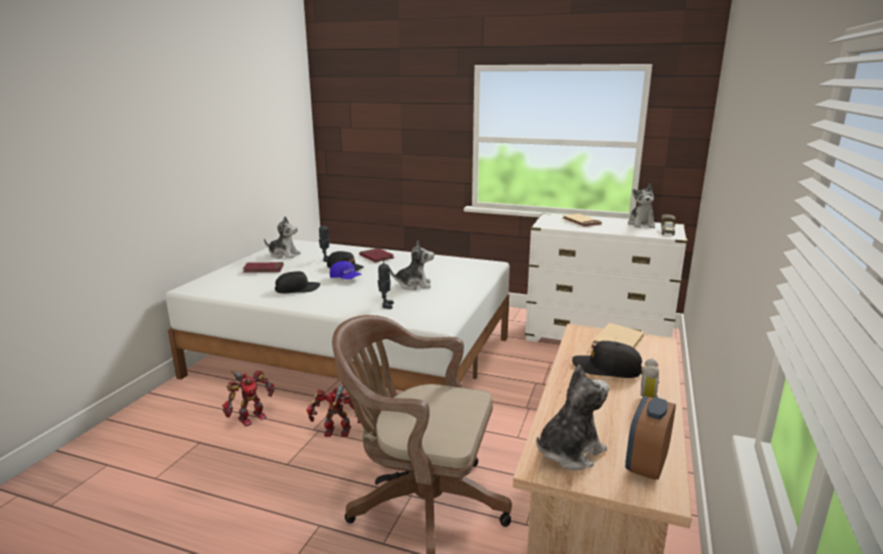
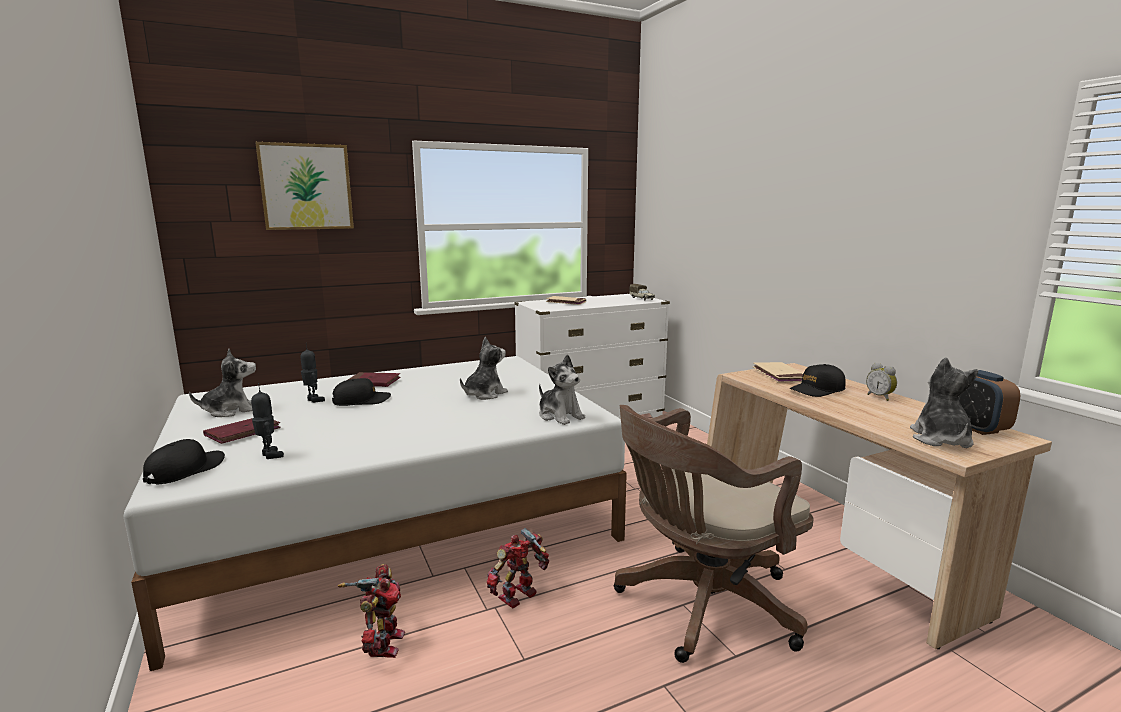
camera: 45 degrees left, 5 degrees down
black cap [275,271,320,294] -> black cap moved to [143,439,225,484]
blue cap [330,261,362,280] -> none
toy robot [378,257,394,309] -> toy robot moved to [251,383,284,459]
plush toy [628,184,655,228] -> plush toy moved to [539,354,586,425]
none -> picture [255,142,354,230]

